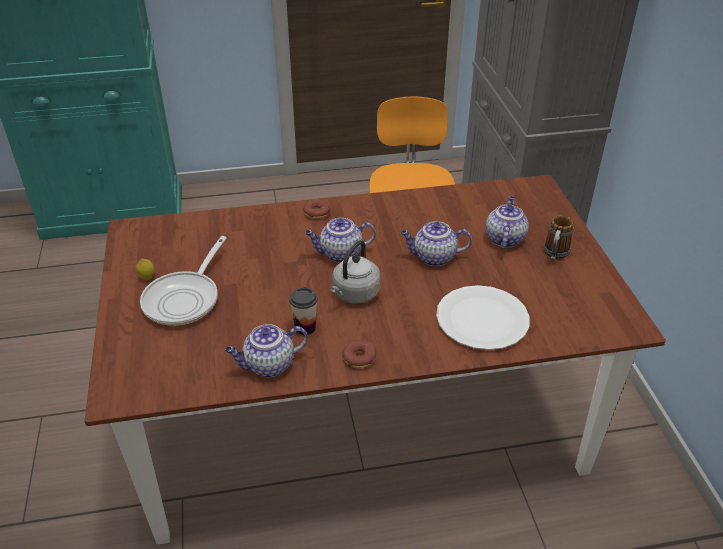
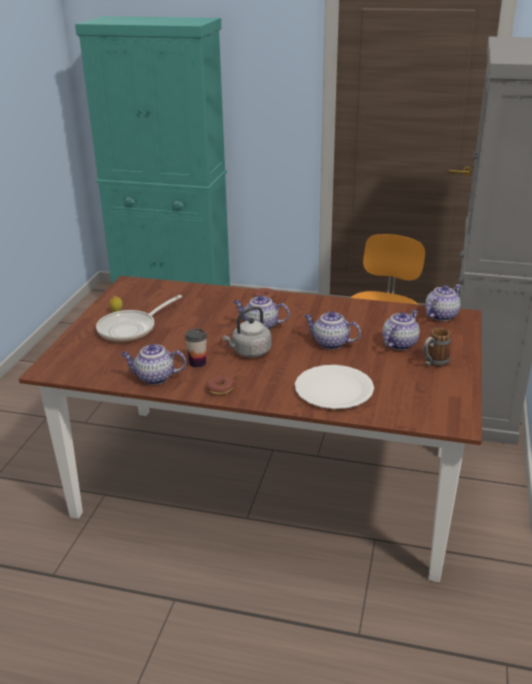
camera: 25 degrees right, 10 degrees down
none -> teapot [425,284,461,321]

